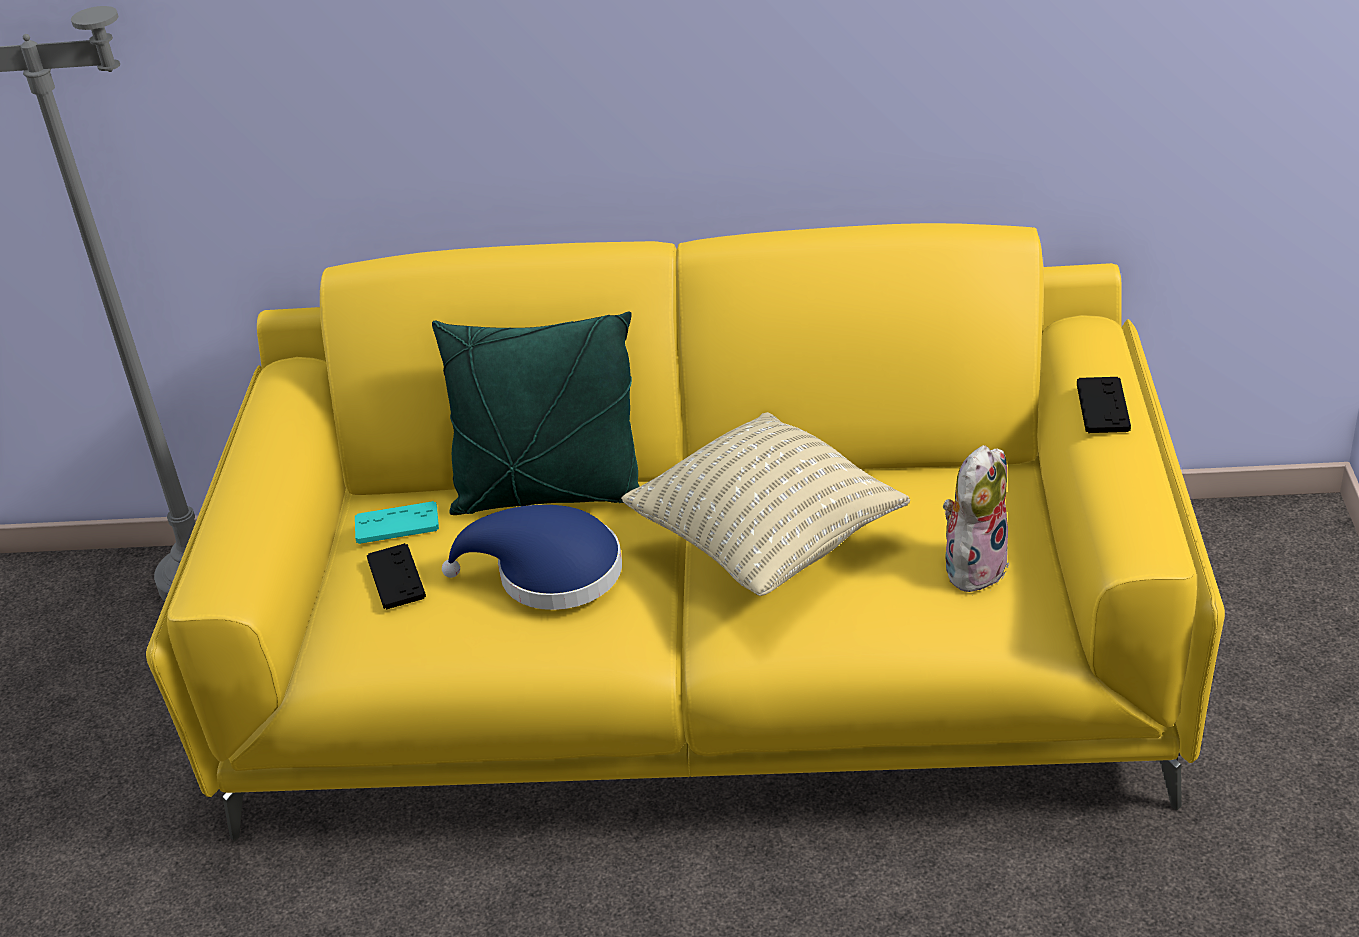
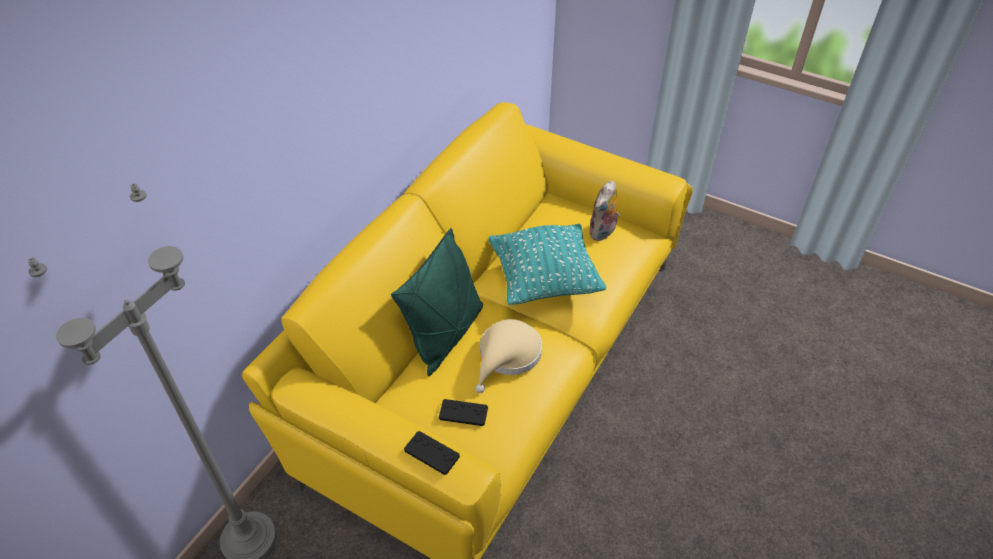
camera: 65 degrees left, 10 degrees up
turquoise game controller [355,501,439,544] -> none
blue hat [442,505,622,610] -> beige hat [475,319,542,393]
beige pillow [621,412,910,596] -> turquoise pillow [489,224,606,305]
plush toy [943,445,1009,596] -> plush toy turned 120 degrees counterclockwise [589,181,620,241]
black game controller [1077,377,1131,433] -> black game controller moved to [404,431,460,475]

